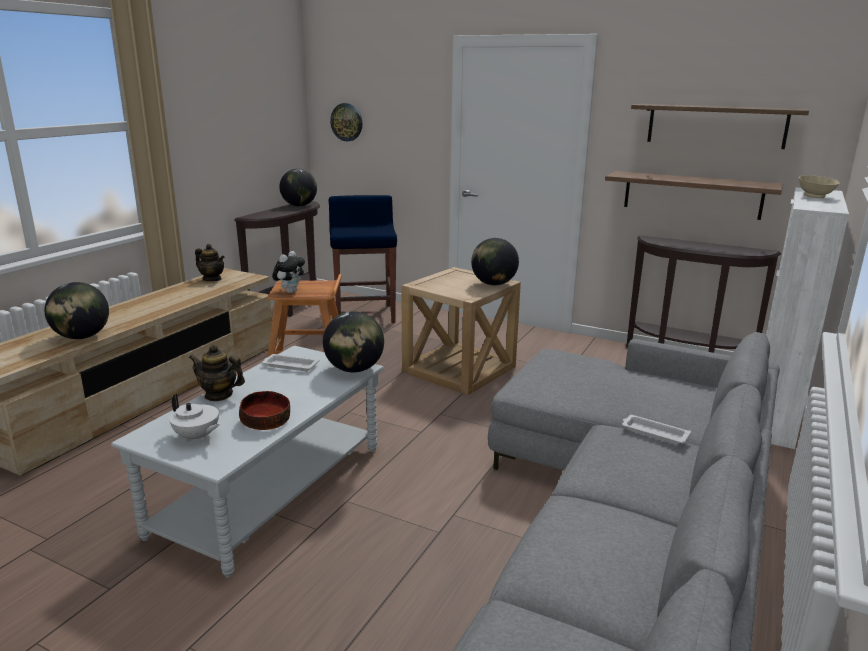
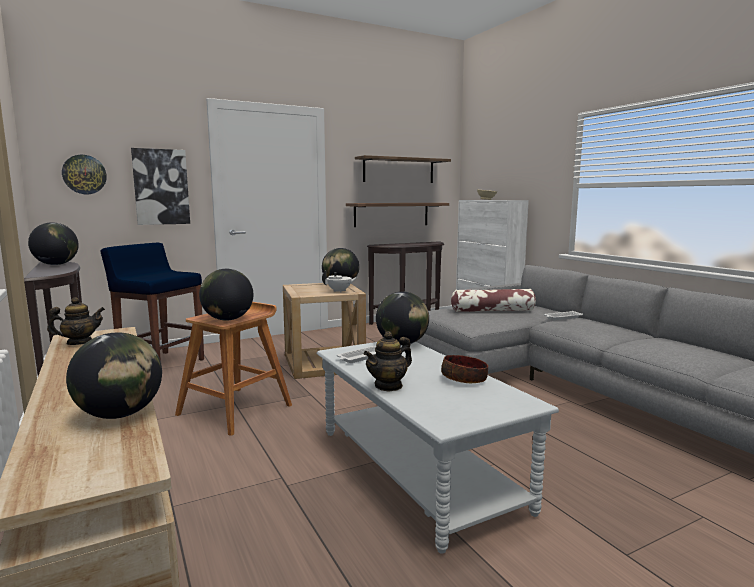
camera: 55 degrees left, 10 degrees down
white teapot [169,394,219,442] -> white teapot moved to [322,270,357,292]
plush toy [272,251,305,293] -> globe [199,269,253,321]
none -> picture [131,148,190,225]
none -> pillow [451,289,536,312]

